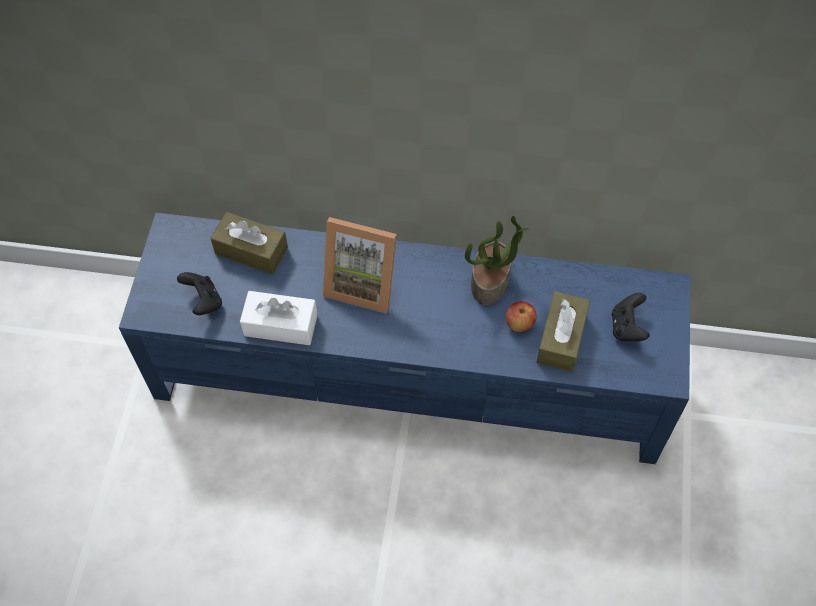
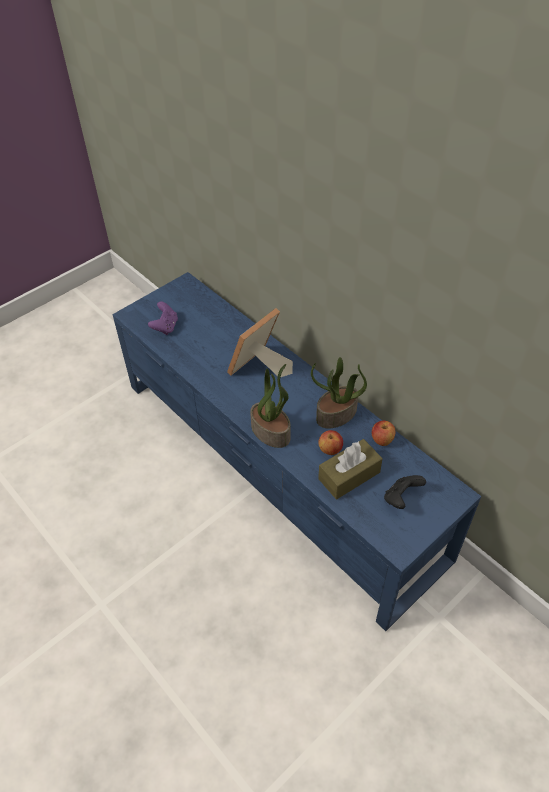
camera: 40 degrees right, 10 degrees down
black game controller [177,272,222,315] -> purple game controller [148,301,178,335]
brown tissue box [211,212,288,274] -> none
white tissue box [240,291,318,345] -> none
picture frame [323,217,397,314] -> picture frame turned 75 degrees clockwise [227,308,293,377]
none -> potted plant [250,364,290,448]
none -> apple [372,421,396,446]

